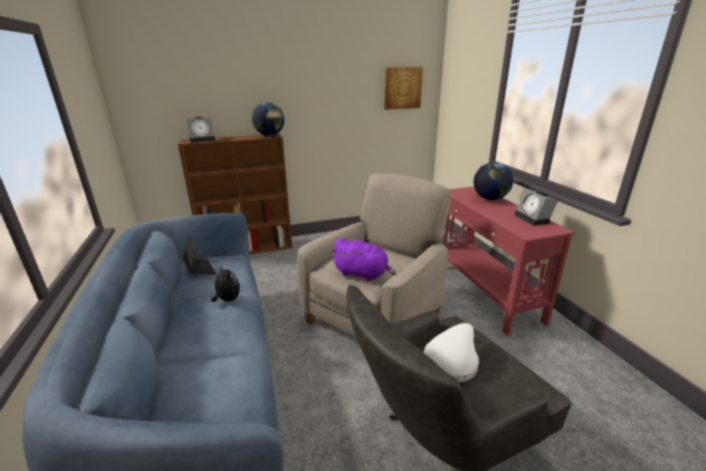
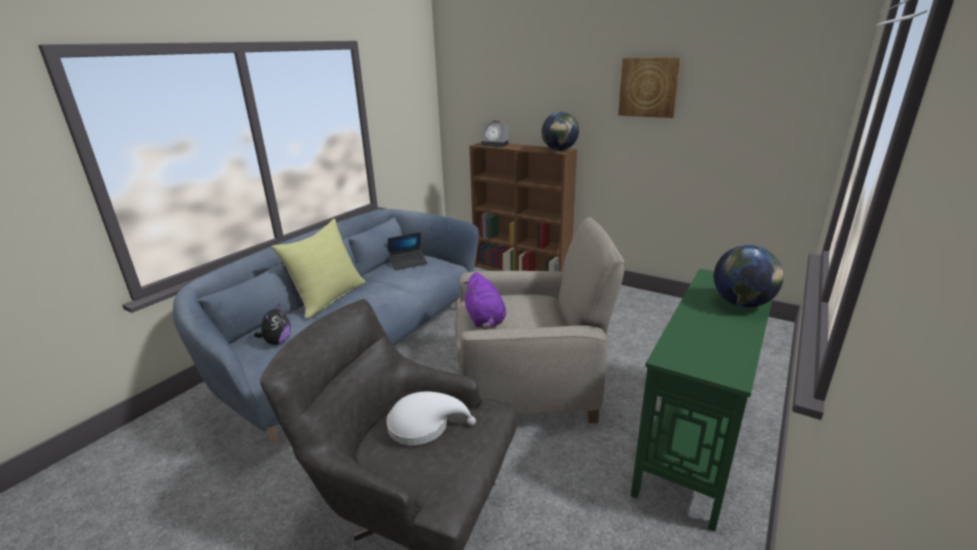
camera: 50 degrees right, 0 degrees up
laptop [183,236,216,274] -> laptop turned 45 degrees clockwise [388,232,428,271]
plush toy [211,264,240,302] -> plush toy moved to [254,304,291,345]
picture [384,67,423,110] -> picture moved to [618,57,681,118]
red console table [442,186,575,336] -> green console table [631,269,772,532]
alarm clock [514,189,558,226] -> none
none -> yellow pillow [272,219,366,319]

